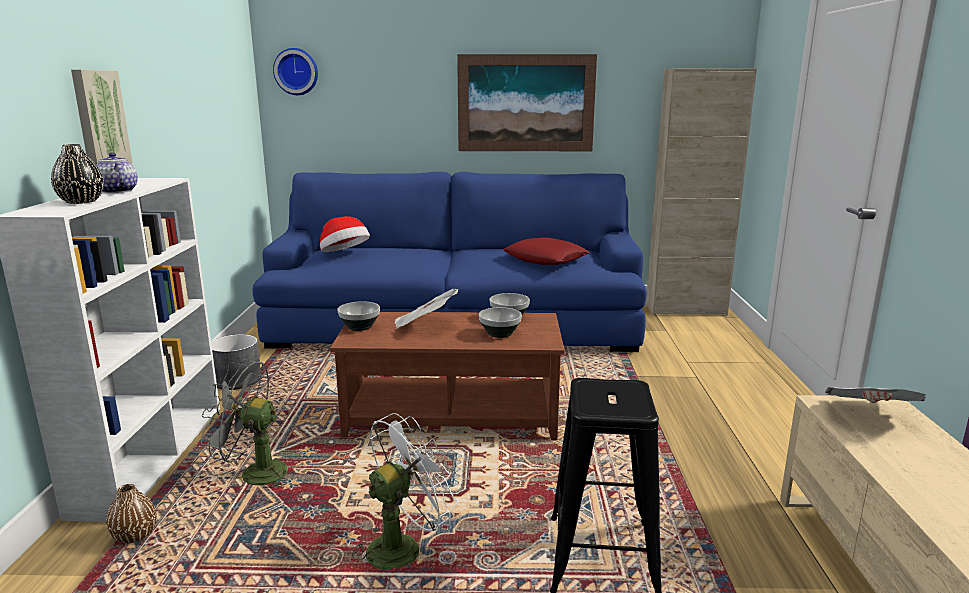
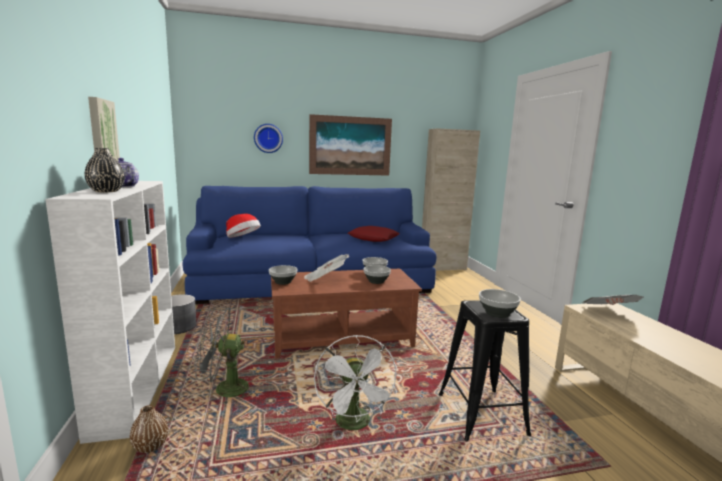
camera: 15 degrees left, 5 degrees down
wall clock [273,48,318,95] -> wall clock moved to [254,124,283,153]
white fan [352,413,458,570] -> white fan turned 135 degrees clockwise [314,335,398,430]
none -> bowl [479,289,521,318]

